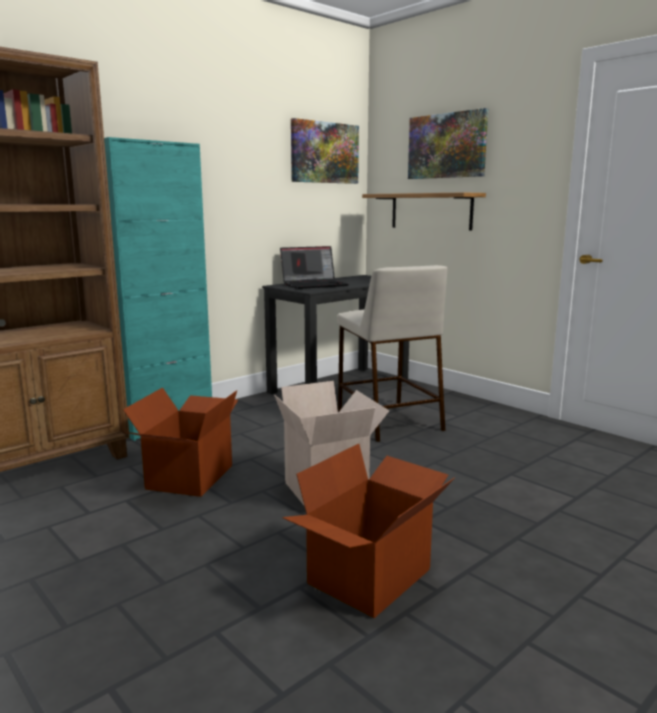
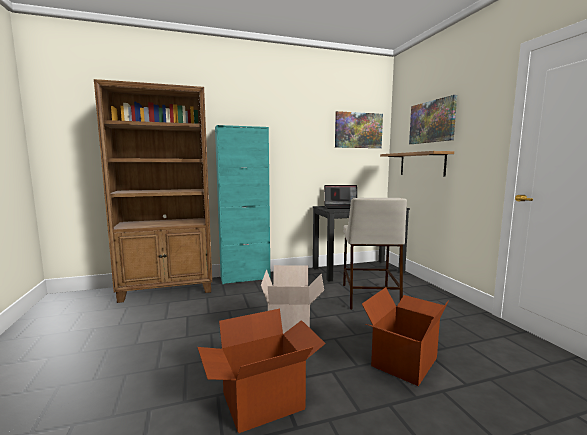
camera: 25 degrees right, 5 degrees down
cardboard box [123,387,238,497] -> cardboard box moved to [362,287,449,386]

